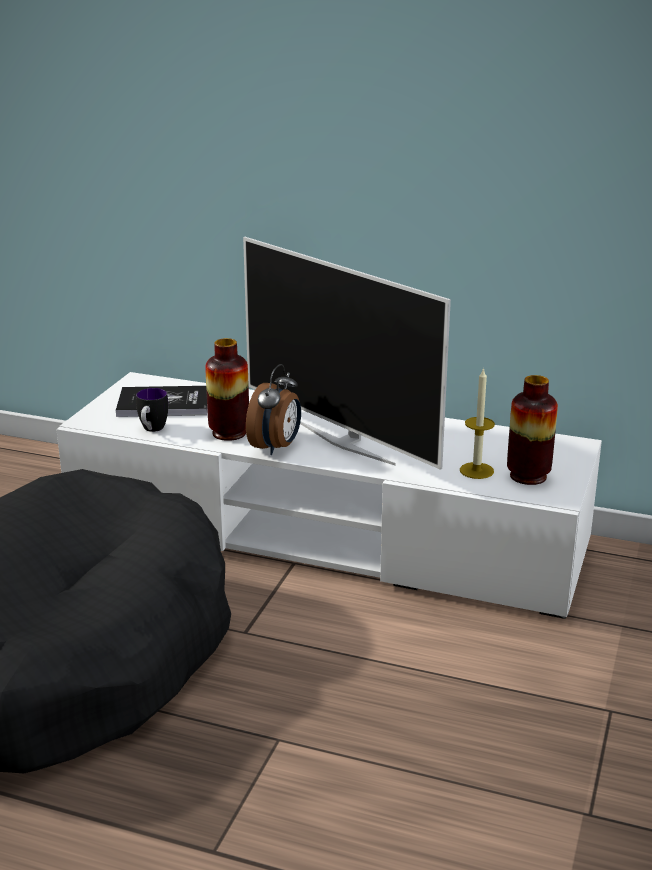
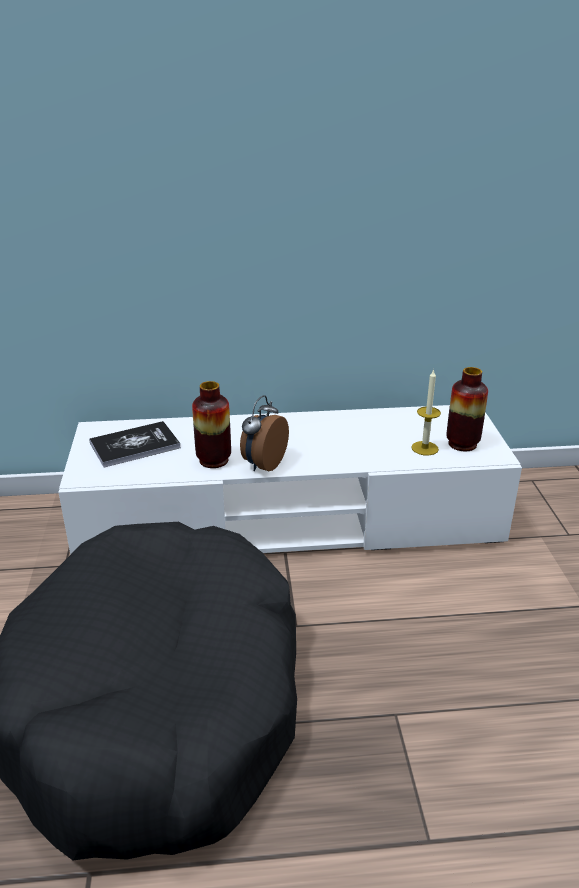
camera: 25 degrees left, 5 degrees up
mug [136,388,168,432] -> none
television [243,237,451,470] -> none
alarm clock [246,364,301,455] -> alarm clock turned 150 degrees counterclockwise [240,395,289,471]

